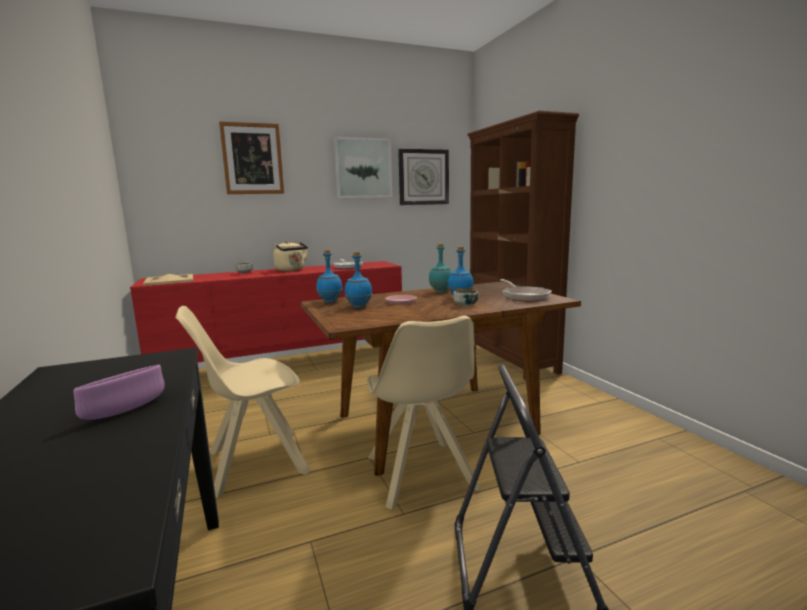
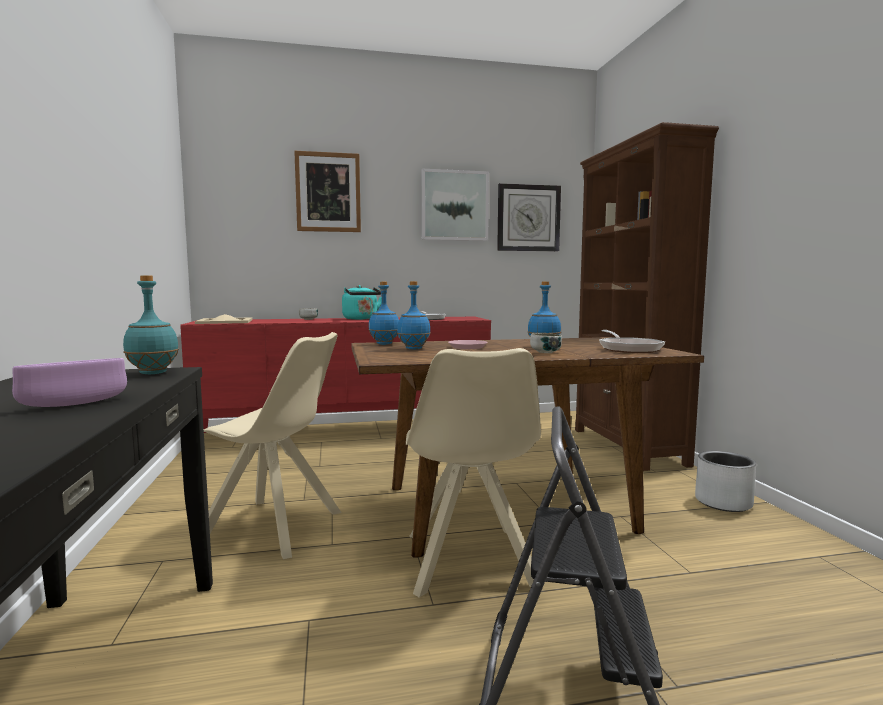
camera: 10 degrees right, 5 degrees down
beige chair [175,306,310,498] -> beige chair turned 150 degrees counterclockwise [204,332,342,559]
beige kettle [273,241,308,271] -> turquoise kettle [342,285,381,320]
turquoise bottle [429,244,451,293] -> turquoise bottle moved to [123,275,179,374]
none -> grey planter [695,451,756,512]

